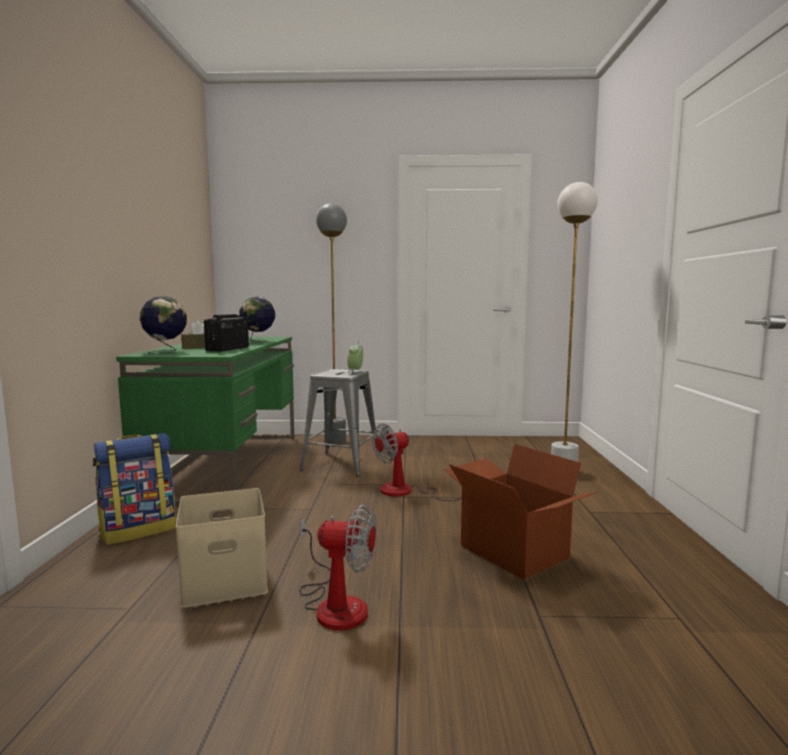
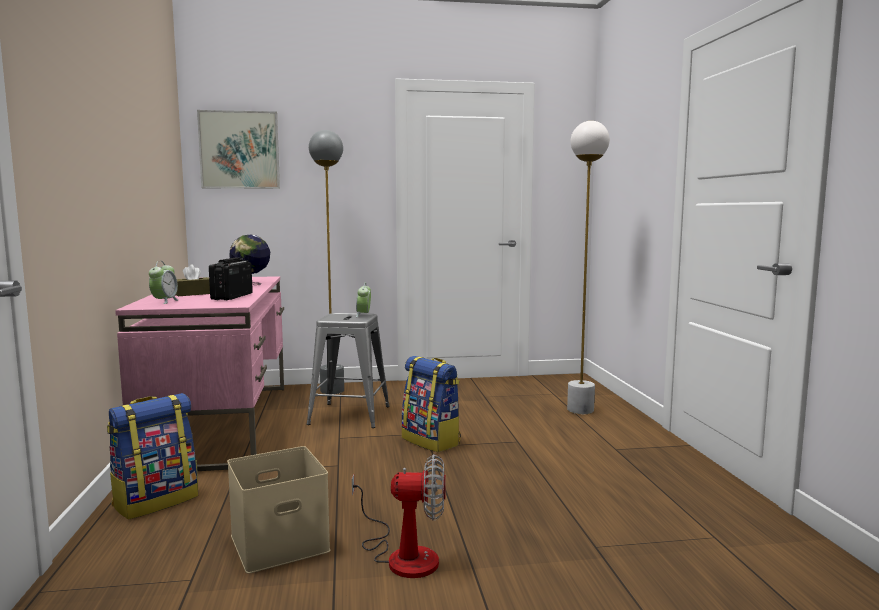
camera: 10 degrees left, 0 degrees up
green desk [116,337,294,505] -> pink desk [115,276,284,471]
globe [139,296,187,354] -> alarm clock [149,261,178,304]
fan [372,424,462,501] -> backpack [402,356,461,452]
cardboard box [444,444,599,580] -> none
none -> picture [197,110,280,189]

